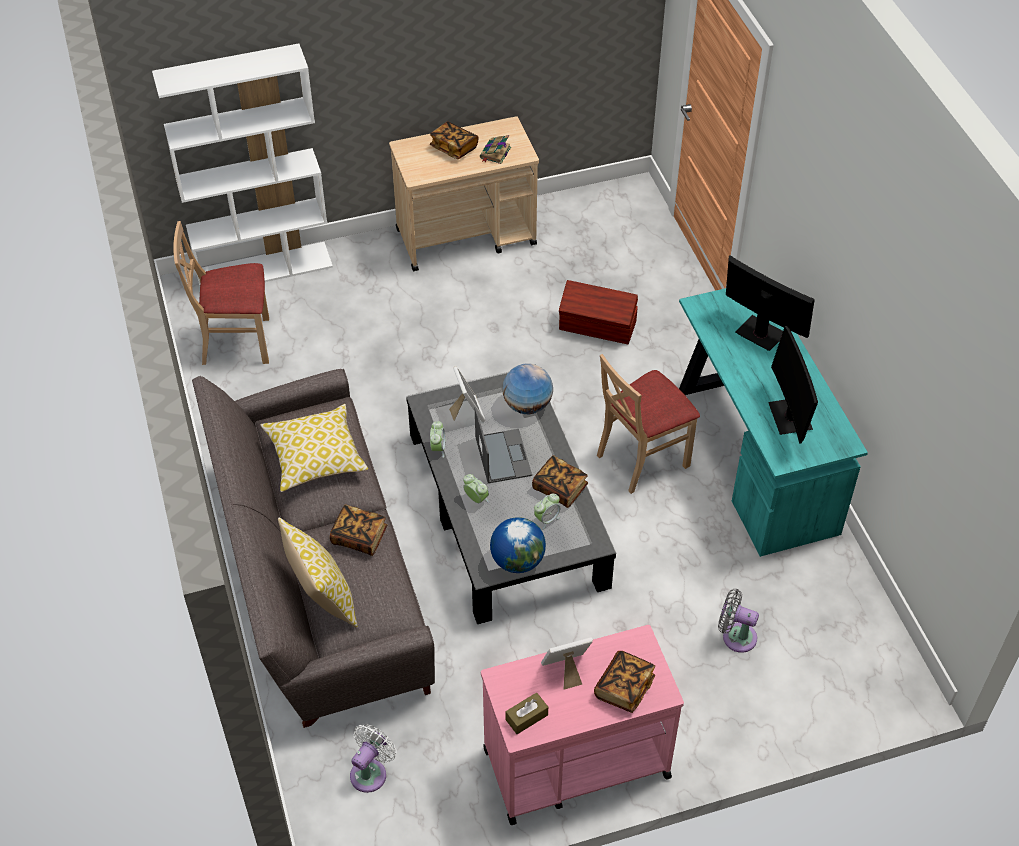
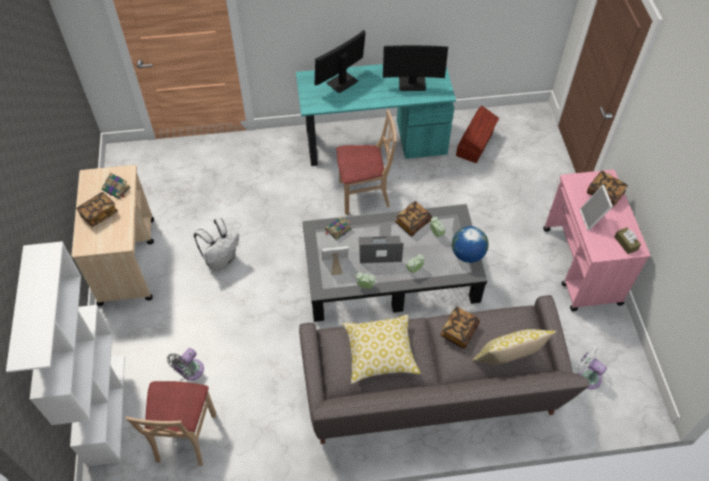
camera: 80 degrees left, 5 degrees up
globe [502,363,553,414] -> book [324,217,352,241]
brown storage box [559,280,638,344] -> brown storage box moved to [456,106,499,163]
beige chair [597,354,700,494] -> beige chair turned 75 degrees counterclockwise [336,110,396,215]
grey fan [718,589,759,653] -> grey fan moved to [167,348,204,380]
none -> white backpack [194,218,239,271]

